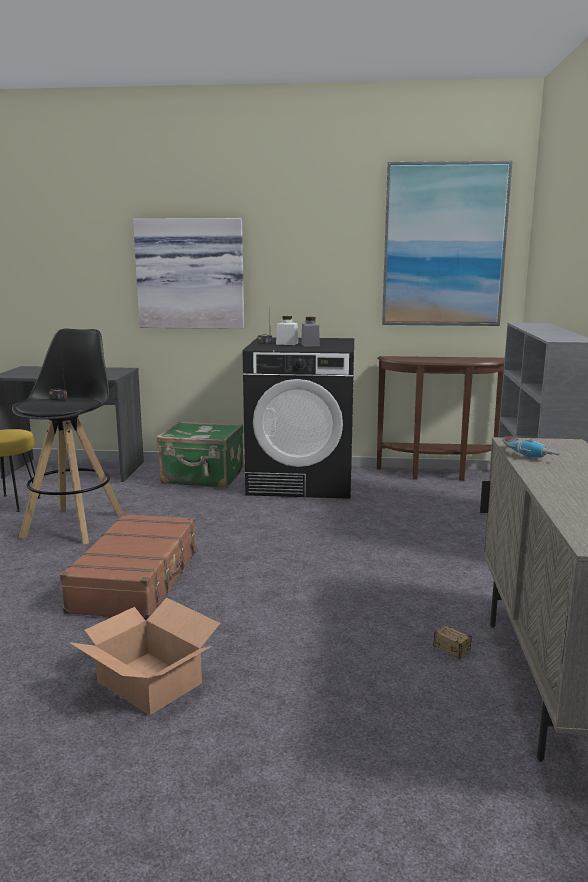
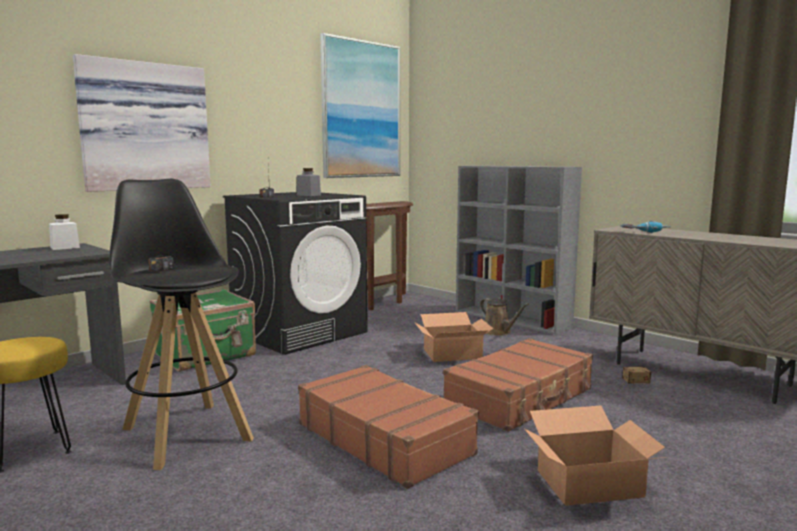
camera: 50 degrees left, 5 degrees down
white jar [276,316,298,345] -> white jar moved to [49,214,80,250]
none -> cardboard box [414,312,494,362]
none -> brown suitcase [443,338,593,432]
none -> brown watering can [480,298,529,336]

